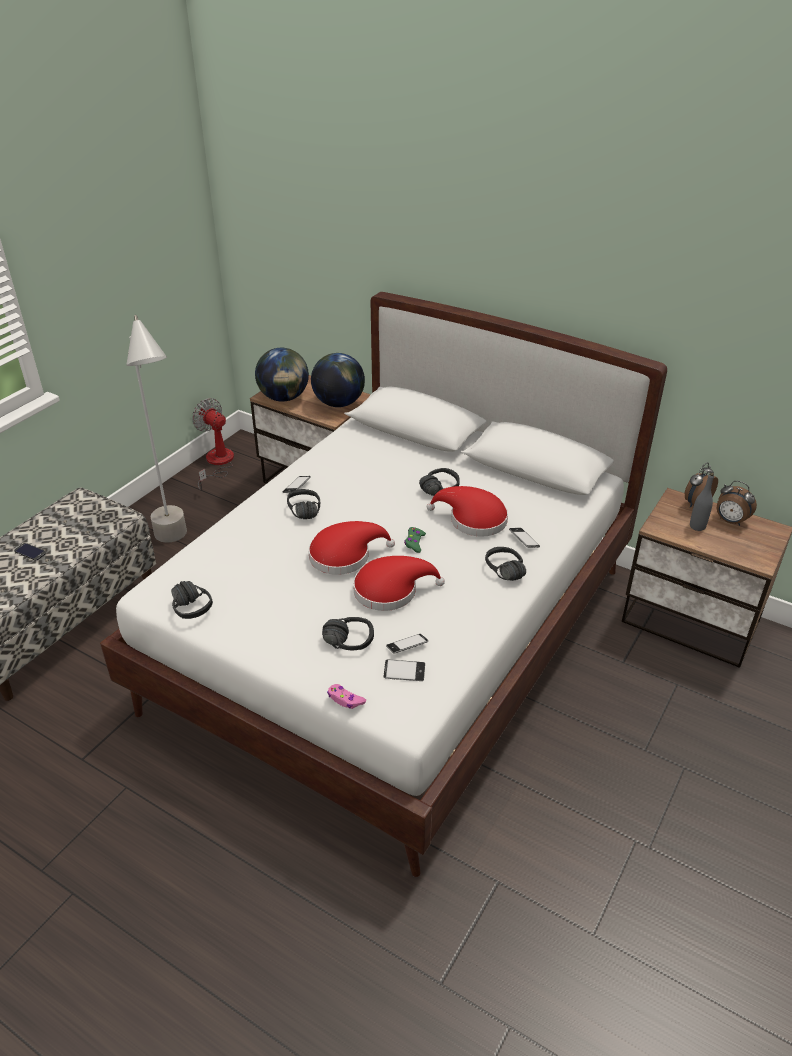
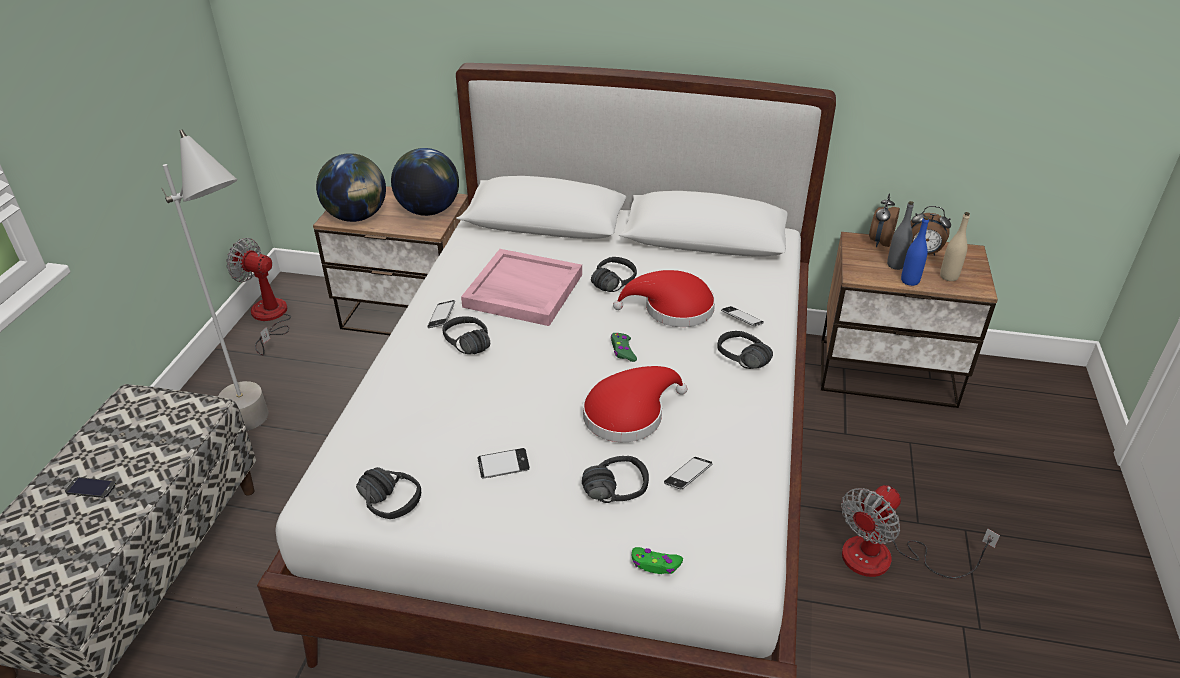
camera: 20 degrees left, 0 degrees up
red hat [308,521,395,575] -> none
pink game controller [327,684,366,709] -> green game controller [632,547,683,574]
phone [384,659,425,681] -> phone moved to [477,448,530,479]
none -> pink tray [461,249,582,326]
none -> fan [841,485,1000,579]
none -> blue bottle [901,216,929,286]
none -> beige bottle [940,212,970,281]

